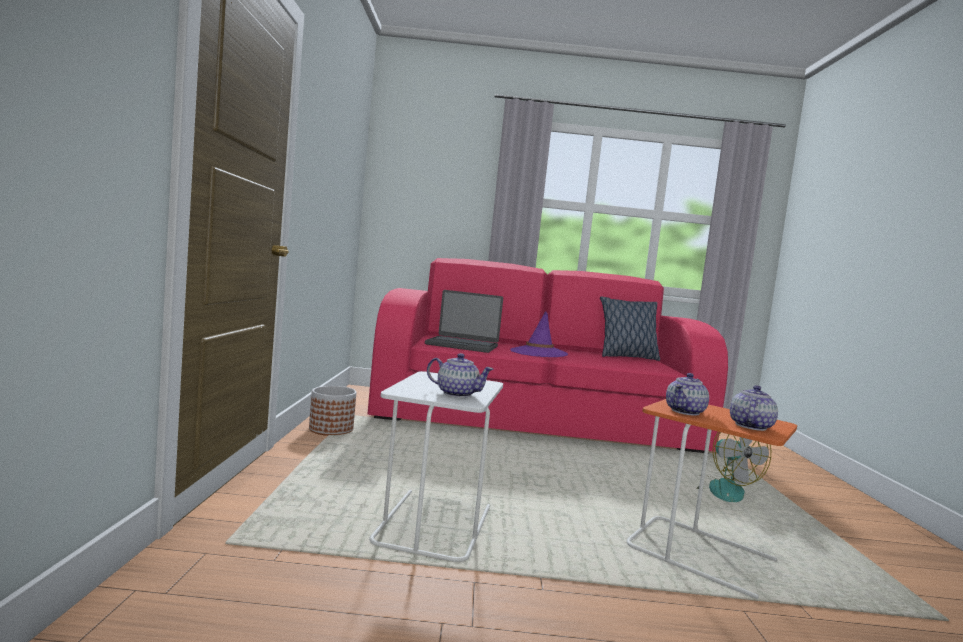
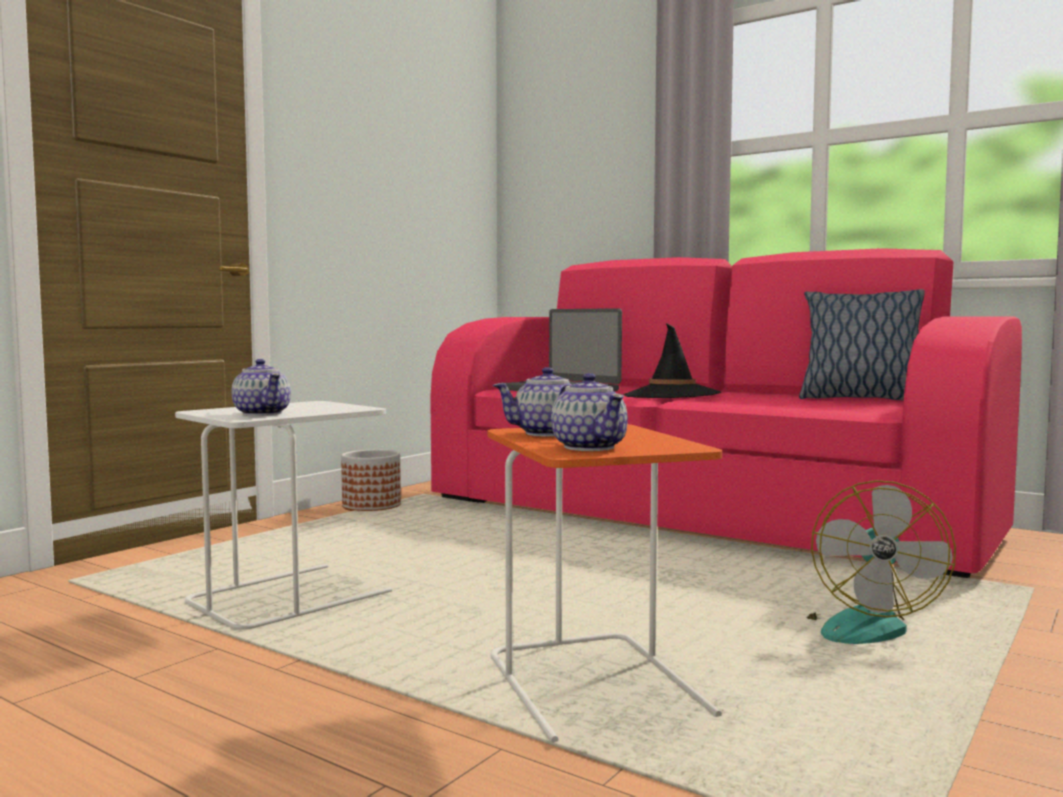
camera: 35 degrees right, 0 degrees up
purple hat [510,311,568,357] -> black hat [623,323,721,398]
teapot [730,385,778,431] -> teapot turned 90 degrees clockwise [551,373,628,451]

